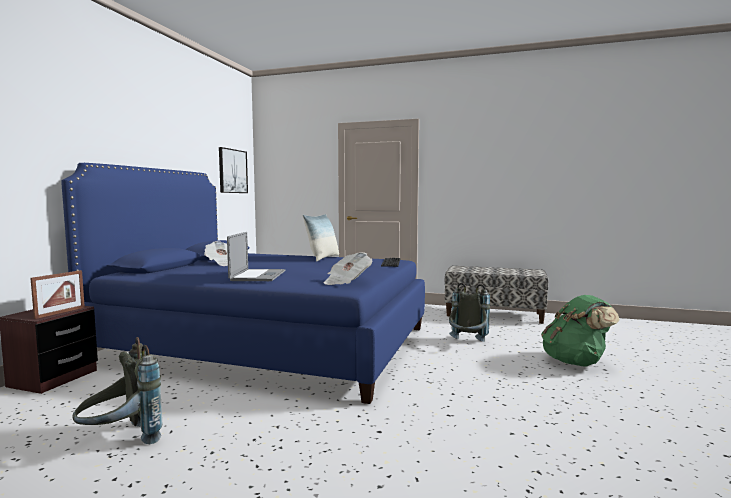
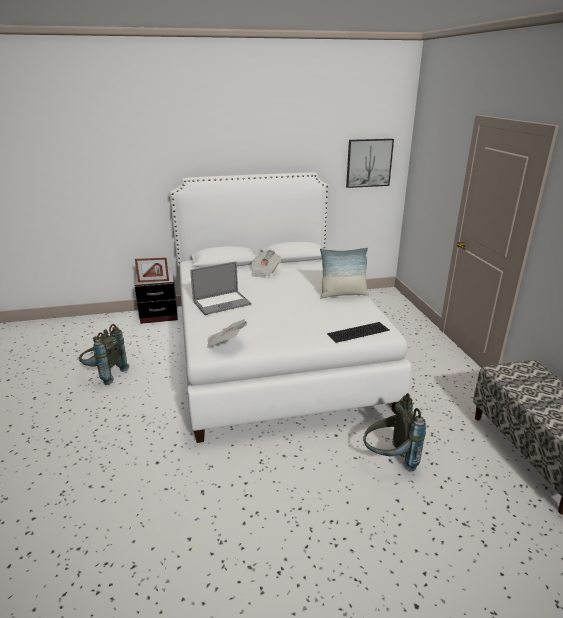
camera: 60 degrees right, 20 degrees up
blue bed [61,163,425,404] -> white bed [170,172,411,443]
green backpack [541,295,619,366] -> none

